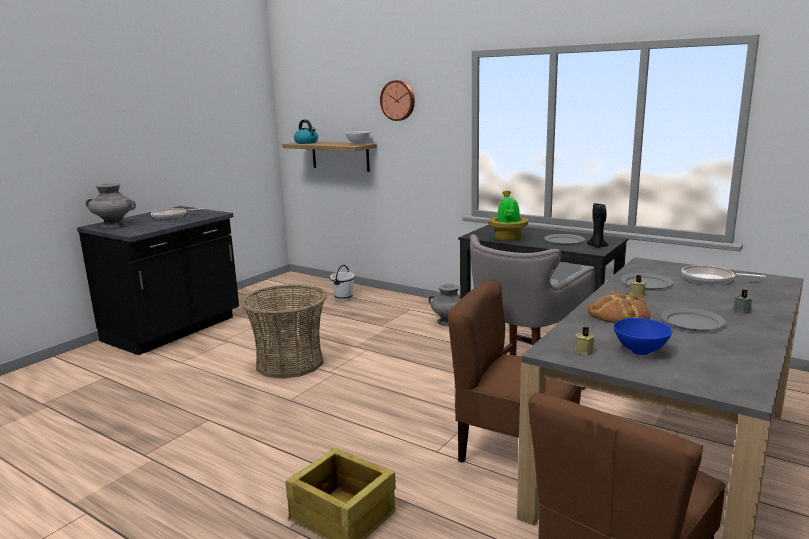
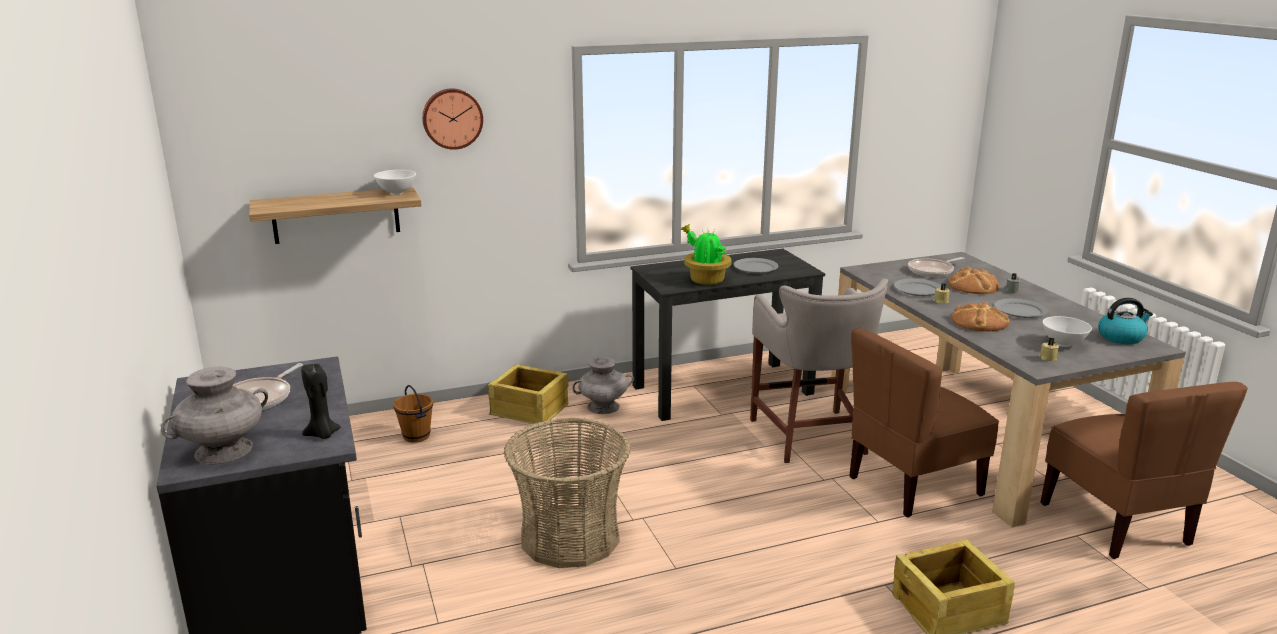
camera: 55 degrees left, 5 degrees up
kettle [294,119,318,144] -> kettle moved to [1098,298,1153,344]
white bucket [330,265,355,301] -> brown bucket [393,385,433,443]
black candle [587,203,609,248] -> black candle moved to [301,364,341,439]
blue bowl [613,318,672,355] -> white bowl [1042,316,1092,347]
none -> crate [488,364,569,424]
none -> bread [948,267,999,294]

